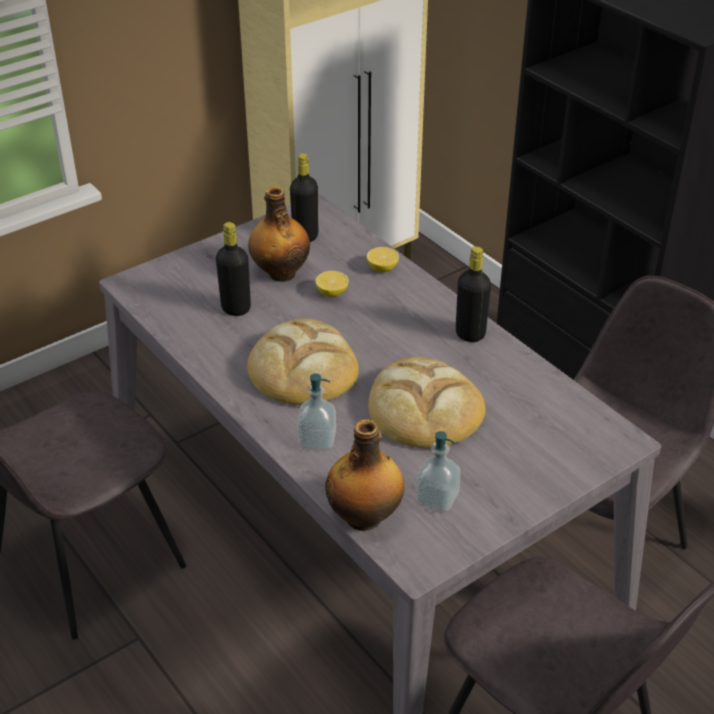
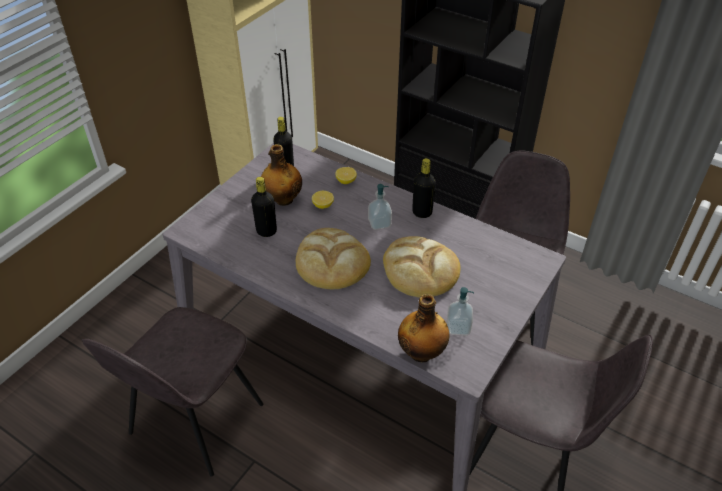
camera: 20 degrees left, 5 degrees up
soap dispenser [297,373,336,450] -> soap dispenser moved to [368,184,392,230]

